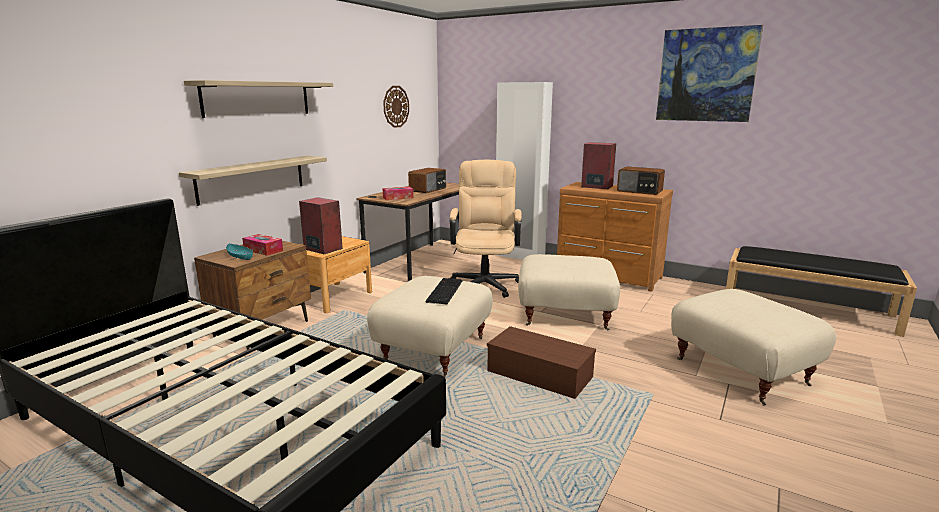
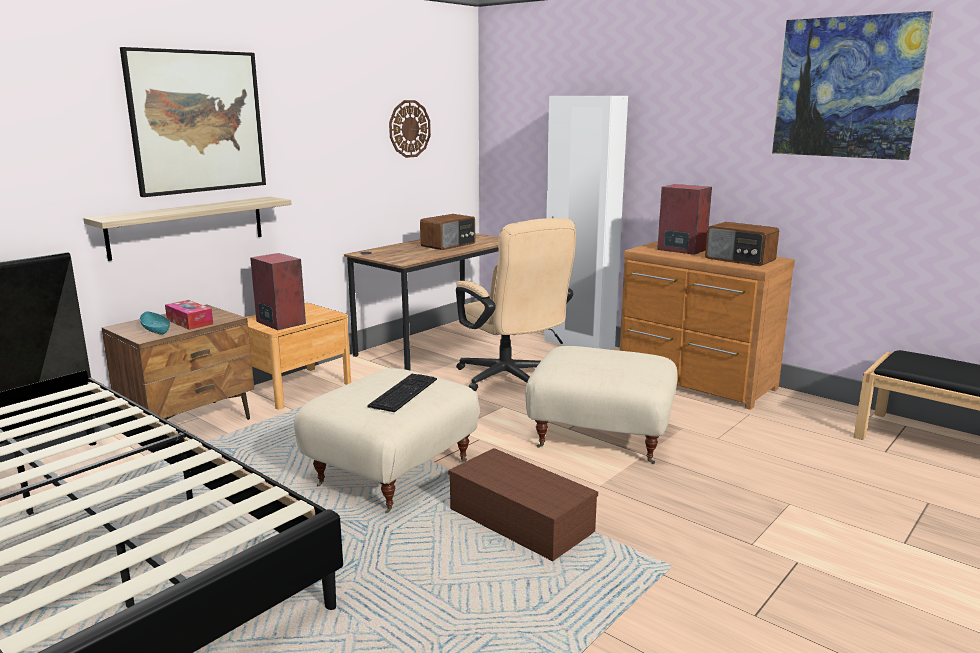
camera: 10 degrees right, 0 degrees up
shelf [184,80,333,118] -> picture [120,47,266,197]
tissue box [382,187,413,200] -> none
beige office chair [450,160,522,298] -> beige office chair turned 135 degrees clockwise [456,218,576,391]
beige ottoman [671,289,836,406] -> none

